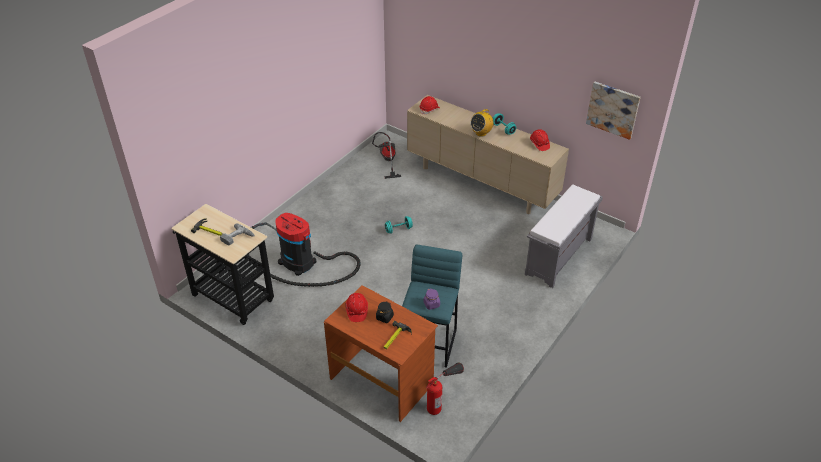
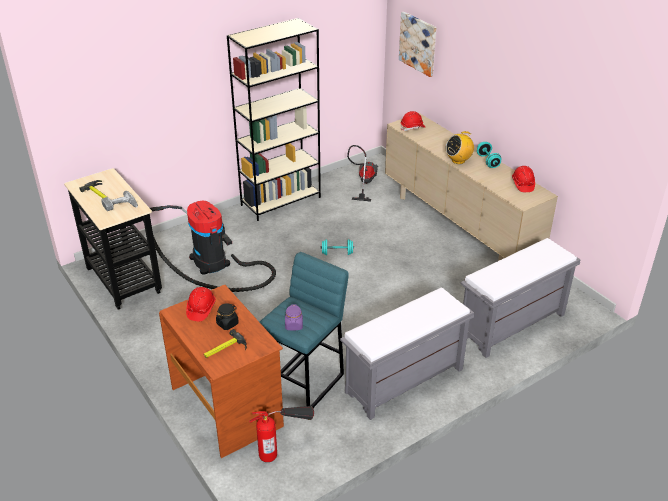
camera: 20 degrees right, 5 degrees down
picture [586,81,641,140] -> picture moved to [399,12,437,77]
none -> beige bookcase [227,18,321,221]
none -> grey bench [340,287,474,420]

